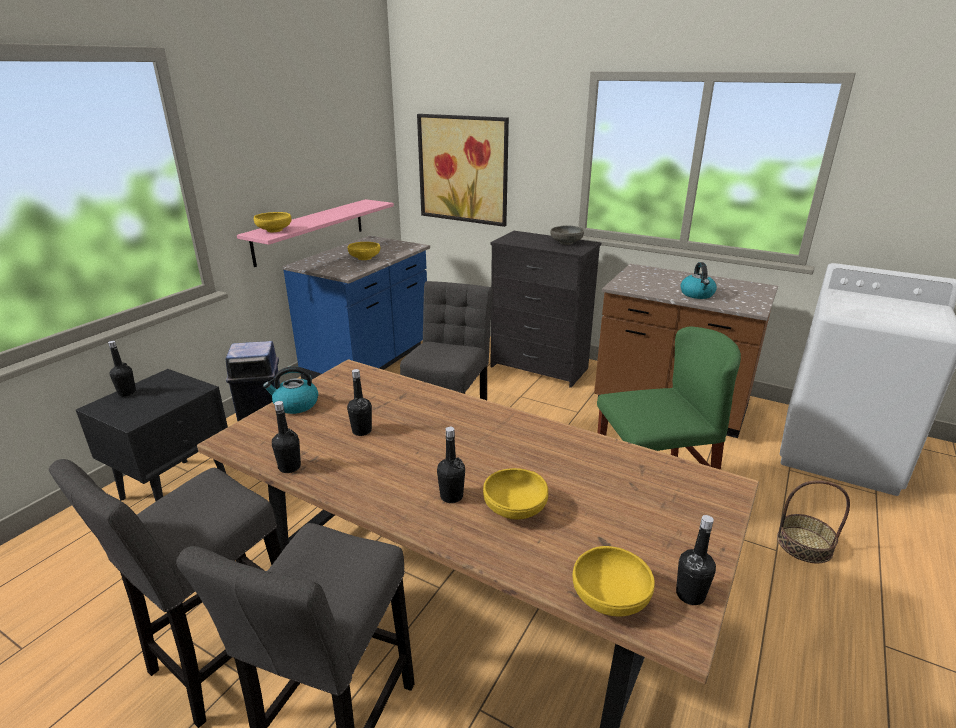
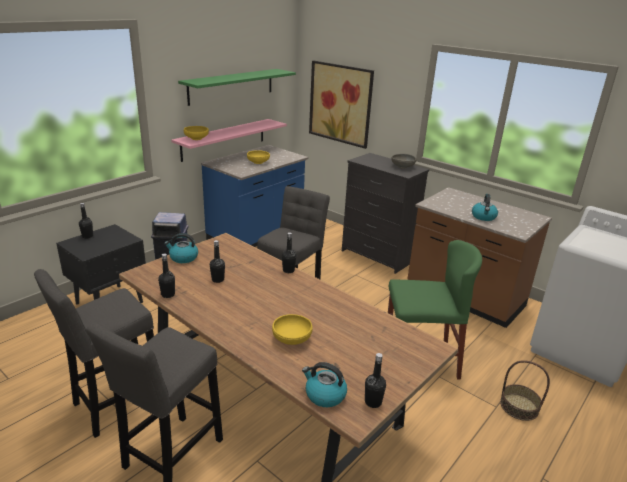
camera: 10 degrees right, 0 degrees up
black bottle [437,427,465,503] -> black bottle moved to [282,232,296,273]
yellow bowl [572,546,655,616] -> kettle [302,362,347,407]
none -> green shelf [178,69,296,106]

